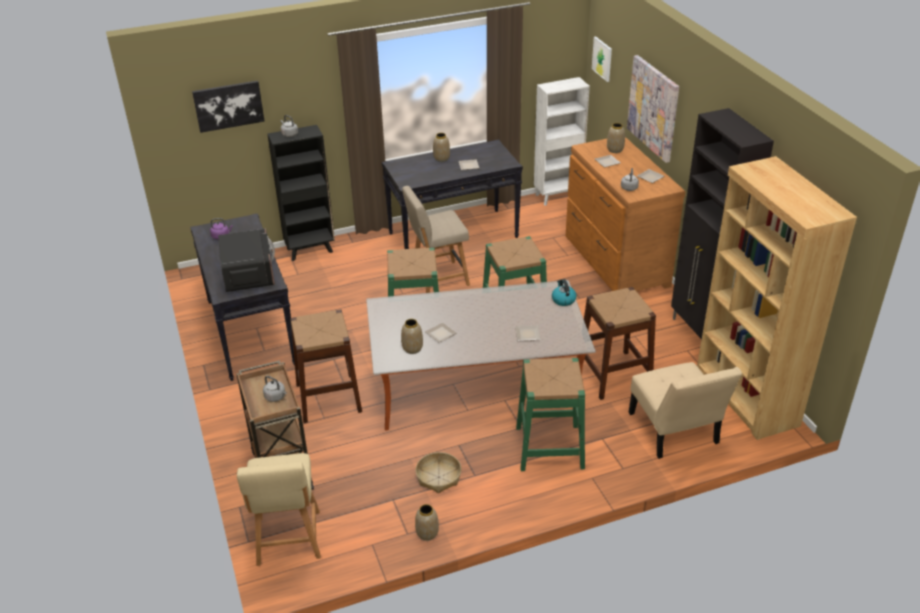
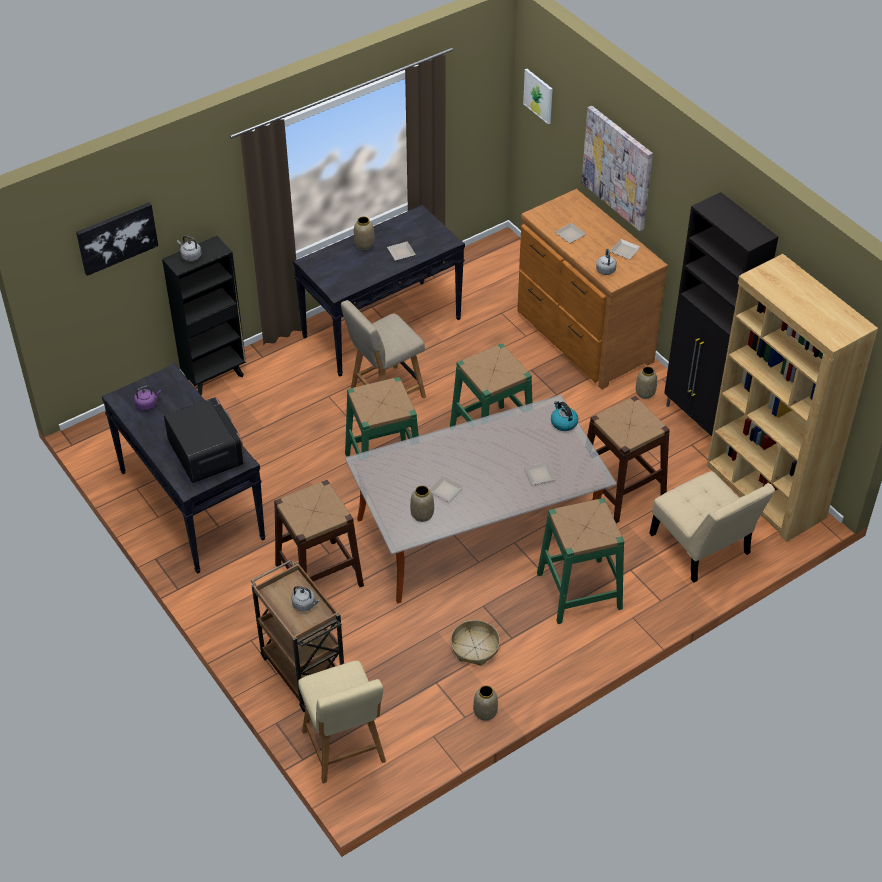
camera: 15 degrees left, 10 degrees up
white bookcase [534,77,590,206] -> none
vase [607,123,625,153] -> vase moved to [636,366,657,399]

